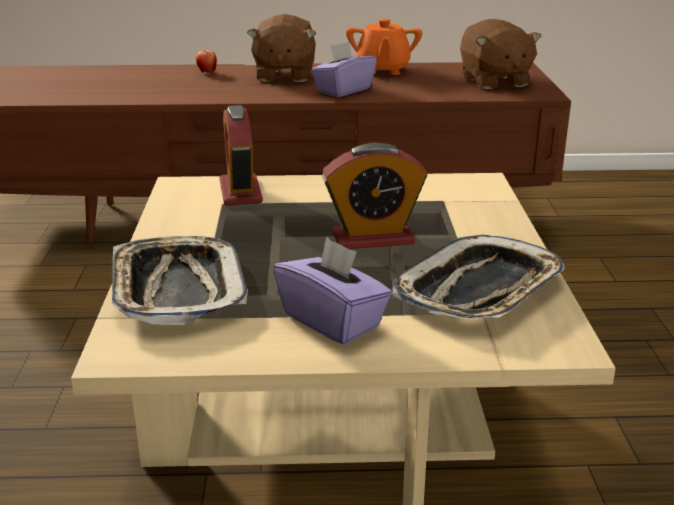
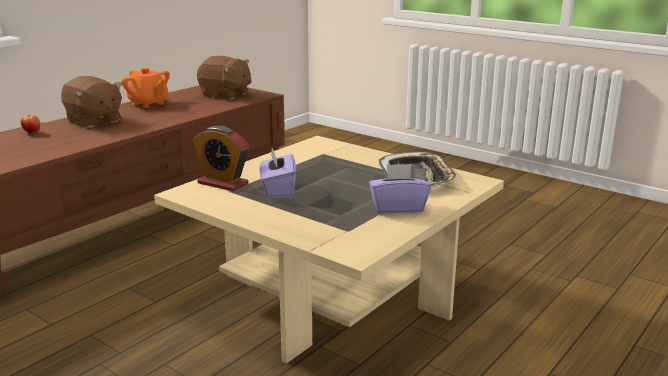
camera: 50 degrees left, 5 degrees down
tray [112,236,248,325] -> none
purple tissue box [311,41,377,97] -> purple tissue box moved to [260,148,296,198]
alarm clock [322,143,427,249] -> none

